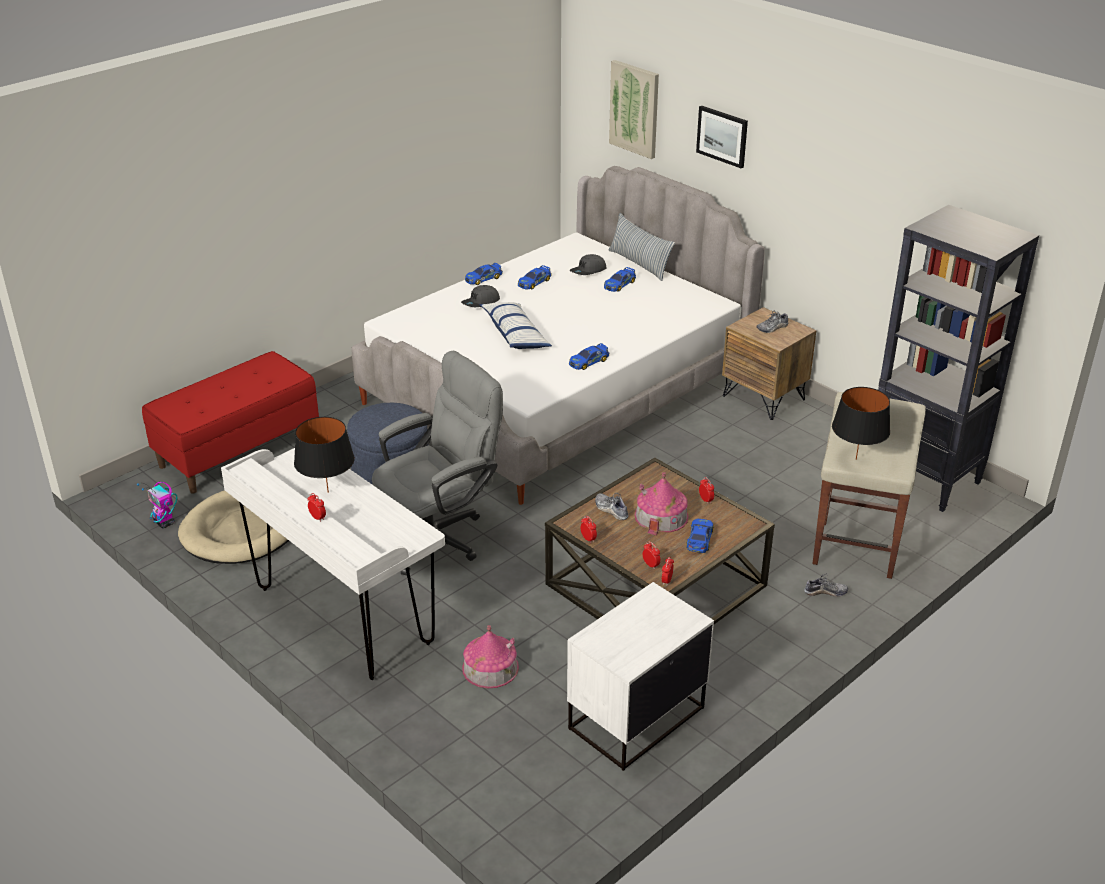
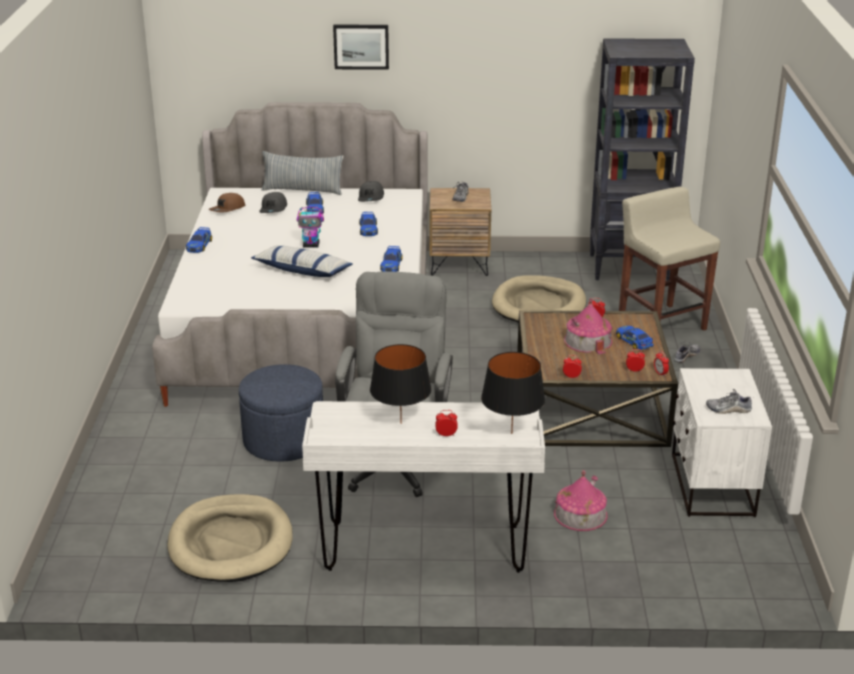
camera: 45 degrees left, 5 degrees down
toy robot [137,482,177,528] -> toy robot moved to [297,207,324,248]
red bench [142,351,319,494] -> none
grey cap [461,285,500,307] -> grey cap moved to [358,181,384,202]
toy car [518,265,551,289] -> toy car moved to [359,212,378,236]
shoe [595,493,628,520] -> shoe moved to [706,389,752,414]
picture [609,60,659,159] -> none
black table lamp [832,387,890,460] -> black table lamp moved to [481,352,545,434]
none -> brown cap [209,193,245,213]
none -> beige dog bed [492,275,586,322]

